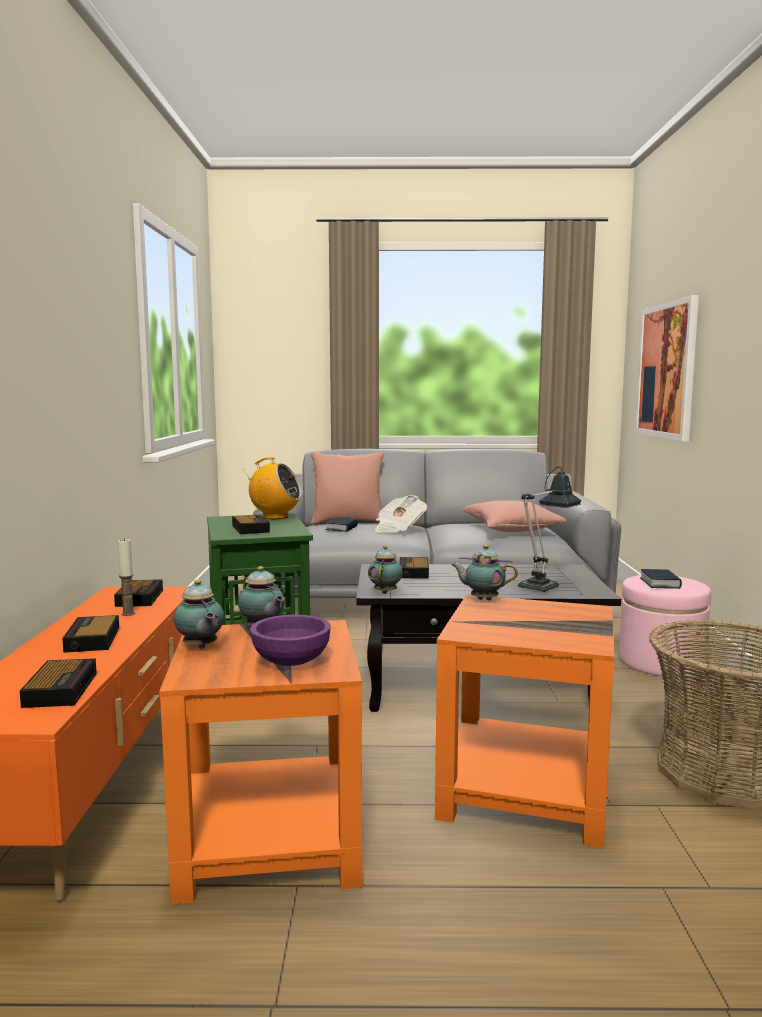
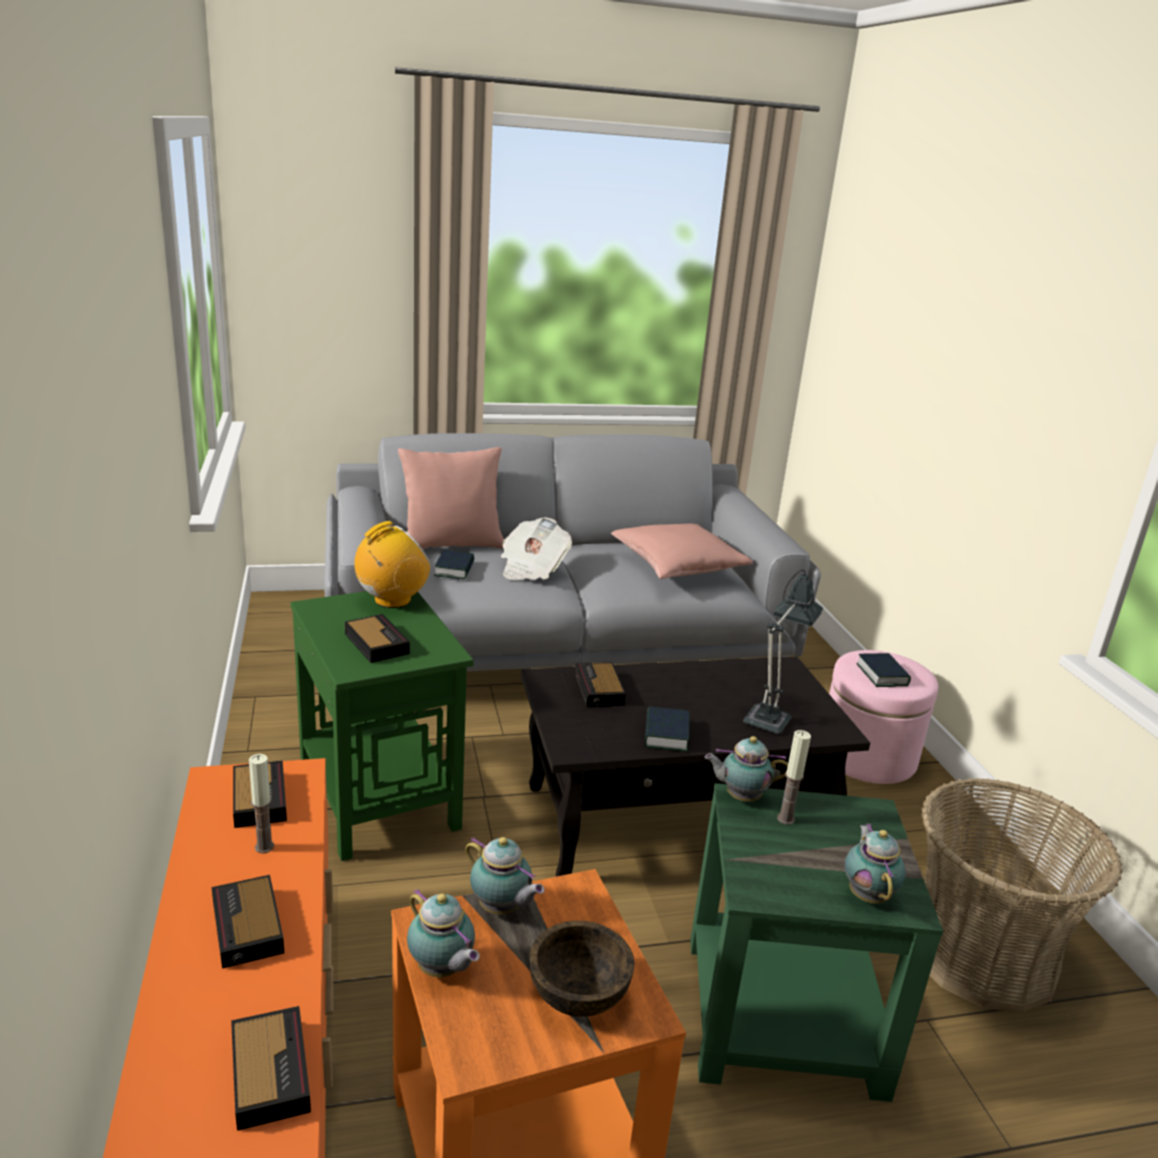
camera: 15 degrees left, 15 degrees up
radio [243,457,302,519] -> radio turned 45 degrees counterclockwise [354,521,431,608]
purple bowl [250,615,331,666] -> brown bowl [529,921,635,1017]
teapot [368,545,403,594] -> teapot moved to [845,823,905,904]
orange side table [435,595,614,848] -> green side table [690,783,943,1102]
picture [635,295,699,441] -> none
none -> book [645,707,689,752]
none -> candle [777,730,811,825]

